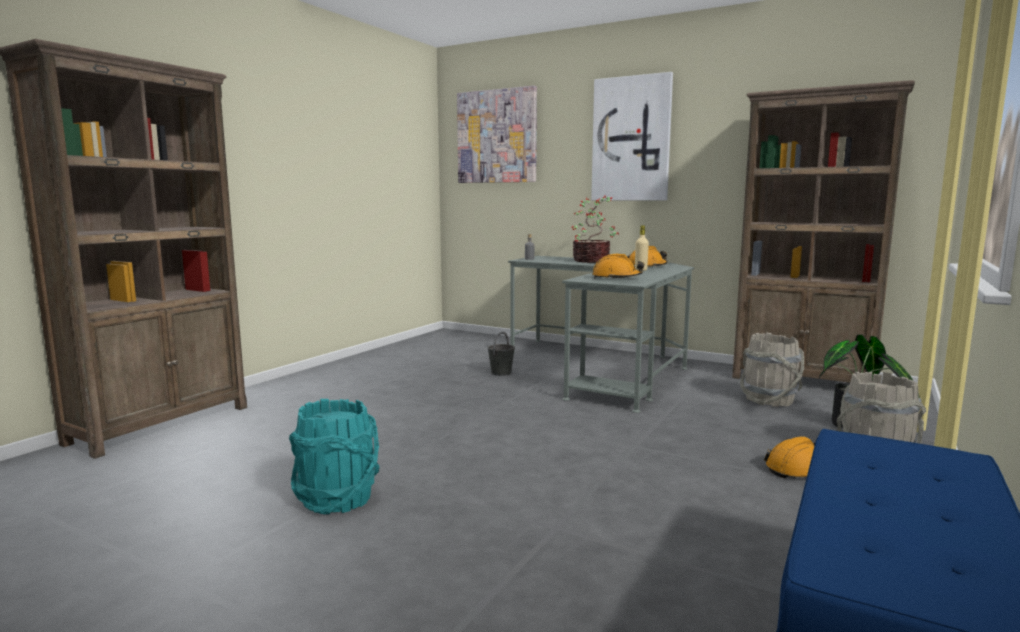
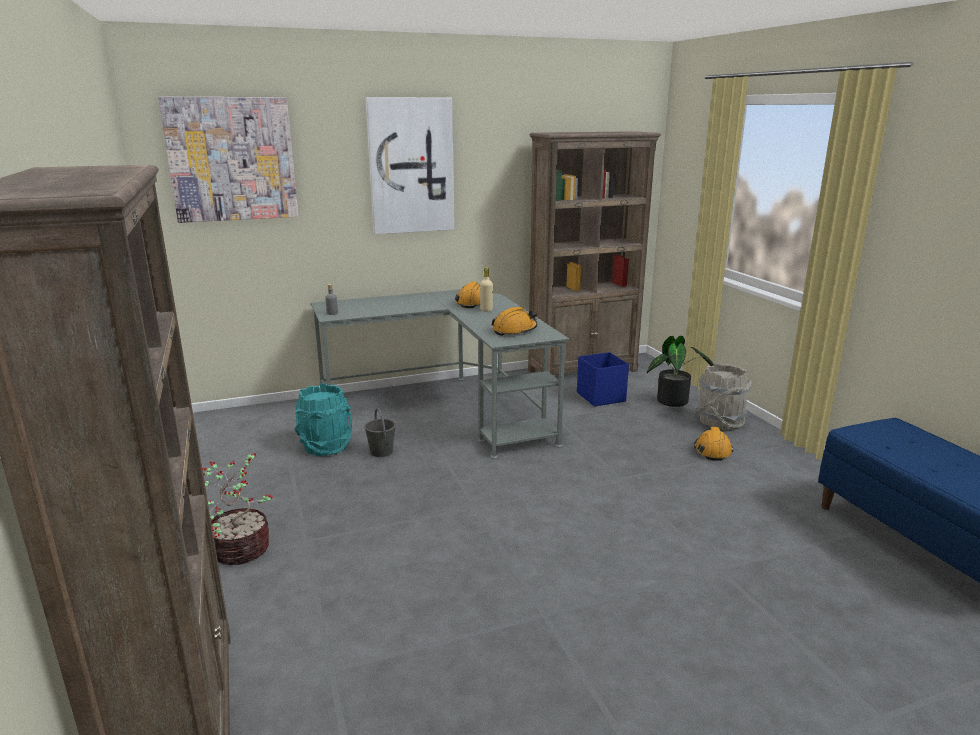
camera: 50 degrees left, 10 degrees up
turquoise bucket [289,399,380,514] -> turquoise bucket moved to [295,383,352,456]
potted plant [572,196,619,263] -> potted plant moved to [202,453,273,565]
grey bucket [740,332,804,407] -> blue storage box [577,352,629,406]

